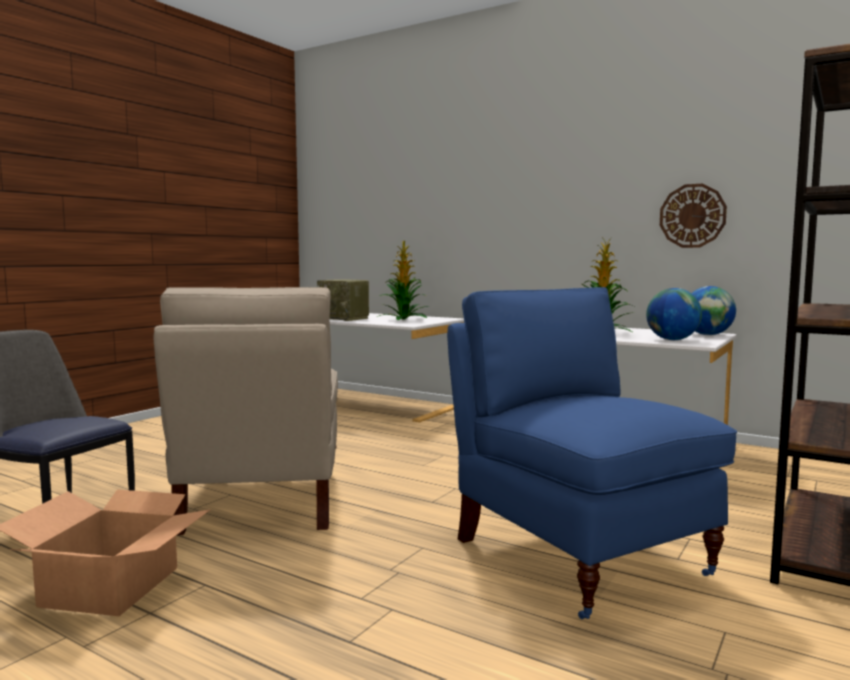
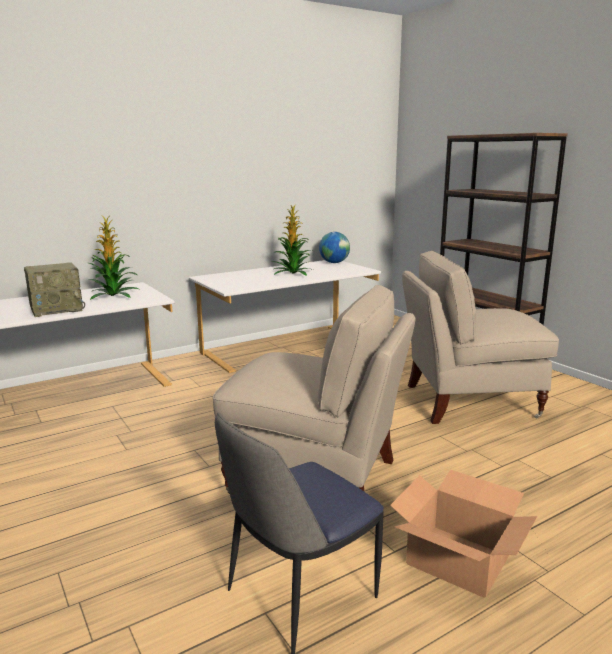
camera: 65 degrees left, 10 degrees up
blue chair [447,287,737,619] -> beige chair [402,250,559,424]
globe [646,288,702,340] -> none
wall clock [660,184,727,248] -> none

